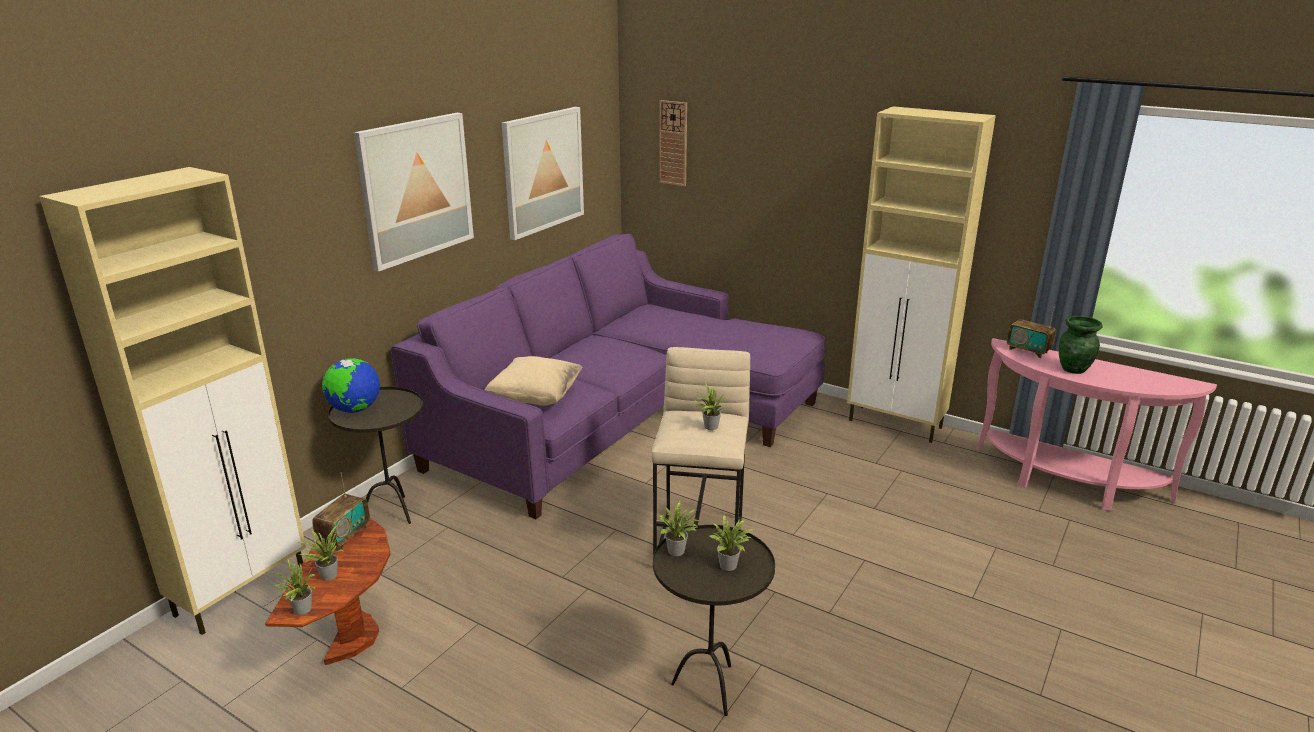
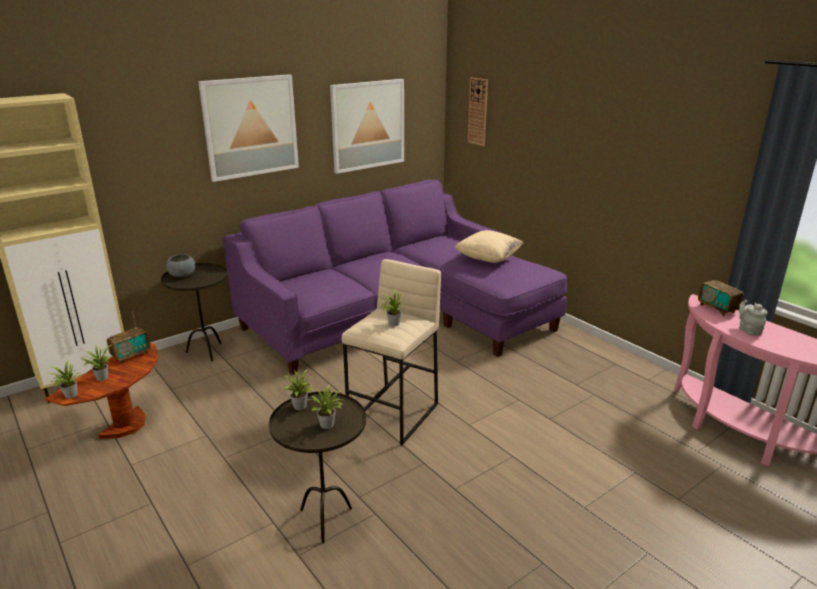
camera: 20 degrees right, 0 degrees up
globe [322,358,380,413] -> grey bowl [166,254,195,277]
beige pillow [484,356,583,406] -> beige pillow moved to [455,230,523,263]
beige cabinet [847,106,996,443] -> none
green vase [1059,316,1103,374] -> grey teapot [739,300,767,335]

